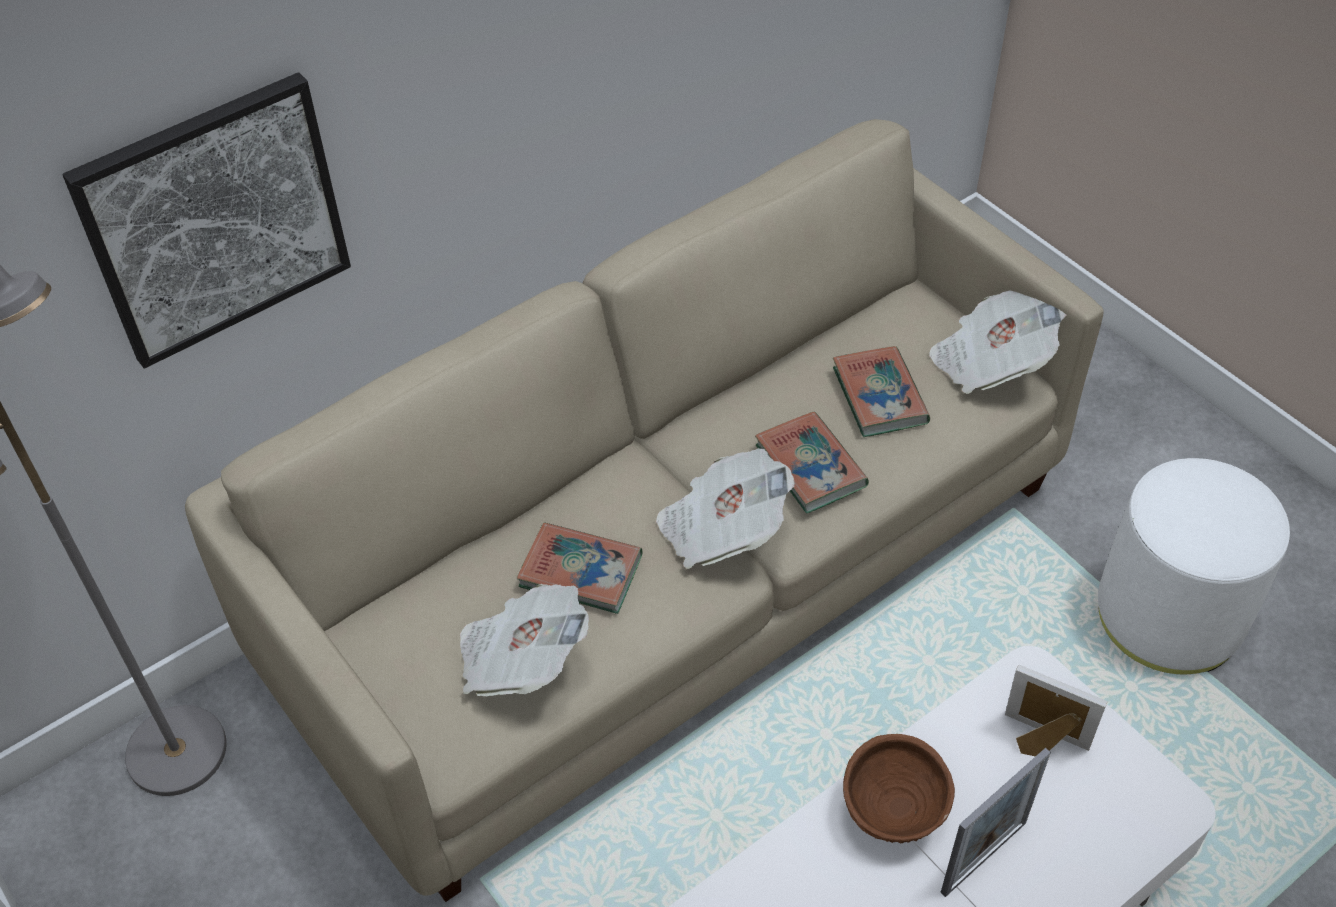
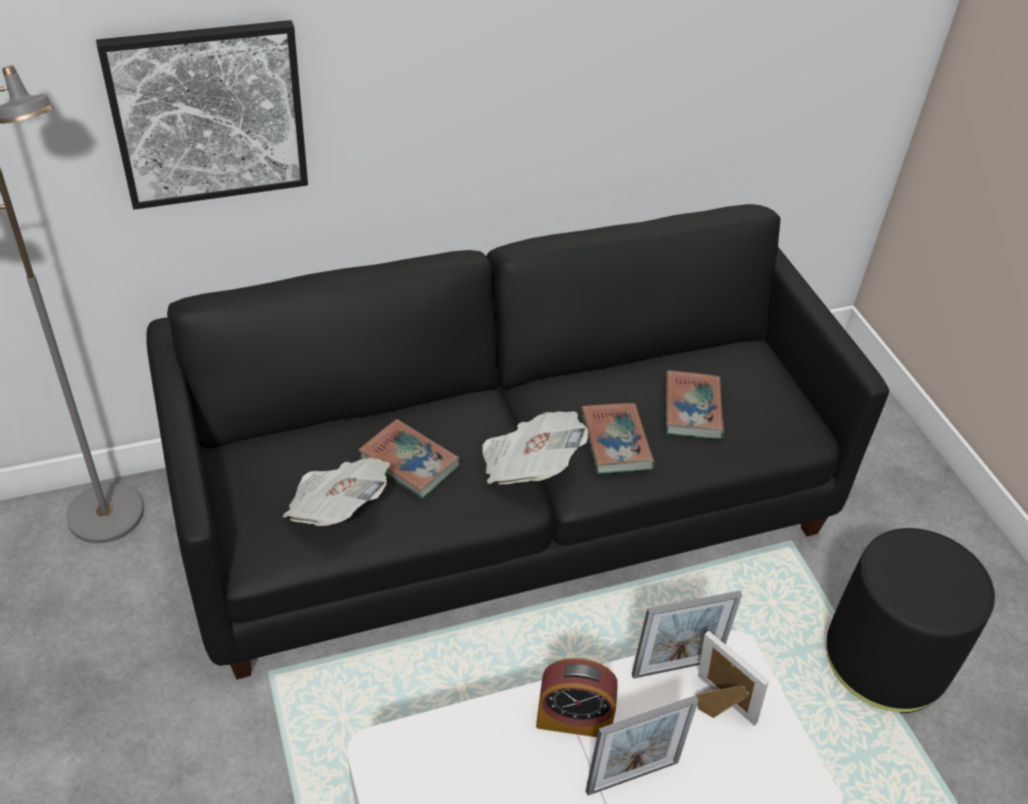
camera: 15 degrees right, 5 degrees down
beige sofa [185,119,1104,902] -> black sofa [146,204,889,679]
brown bowl [843,734,955,843] -> alarm clock [536,658,618,737]
newspaper [929,290,1067,394] -> none
white ottoman [1098,458,1290,674] -> black ottoman [827,528,995,713]
none -> picture frame [632,591,742,679]

